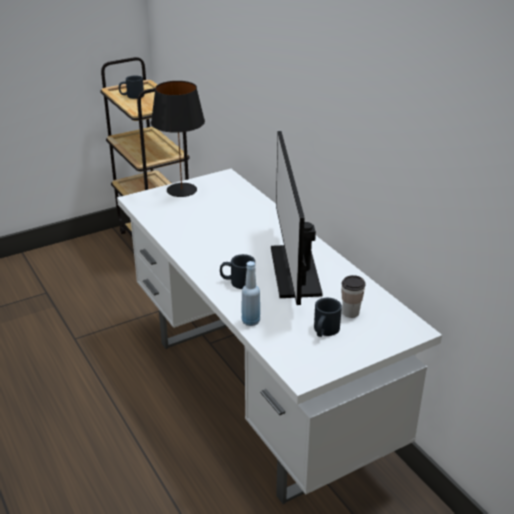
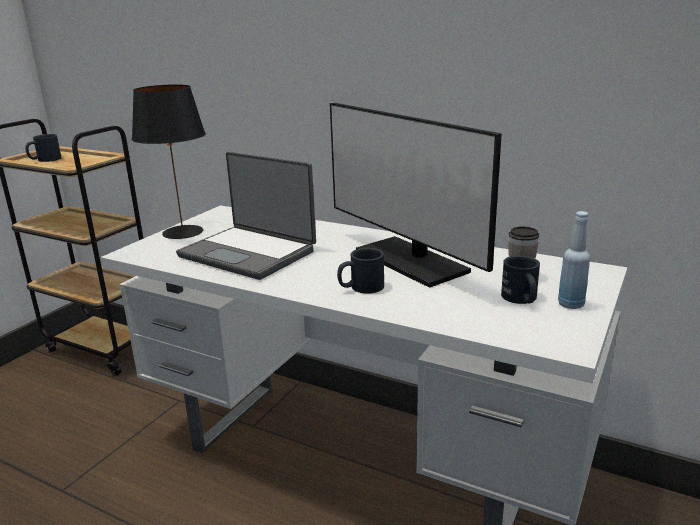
camera: 30 degrees left, 10 degrees down
blue bottle [242,261,260,326] -> blue bottle moved to [558,211,590,309]
none -> laptop [176,152,316,280]

